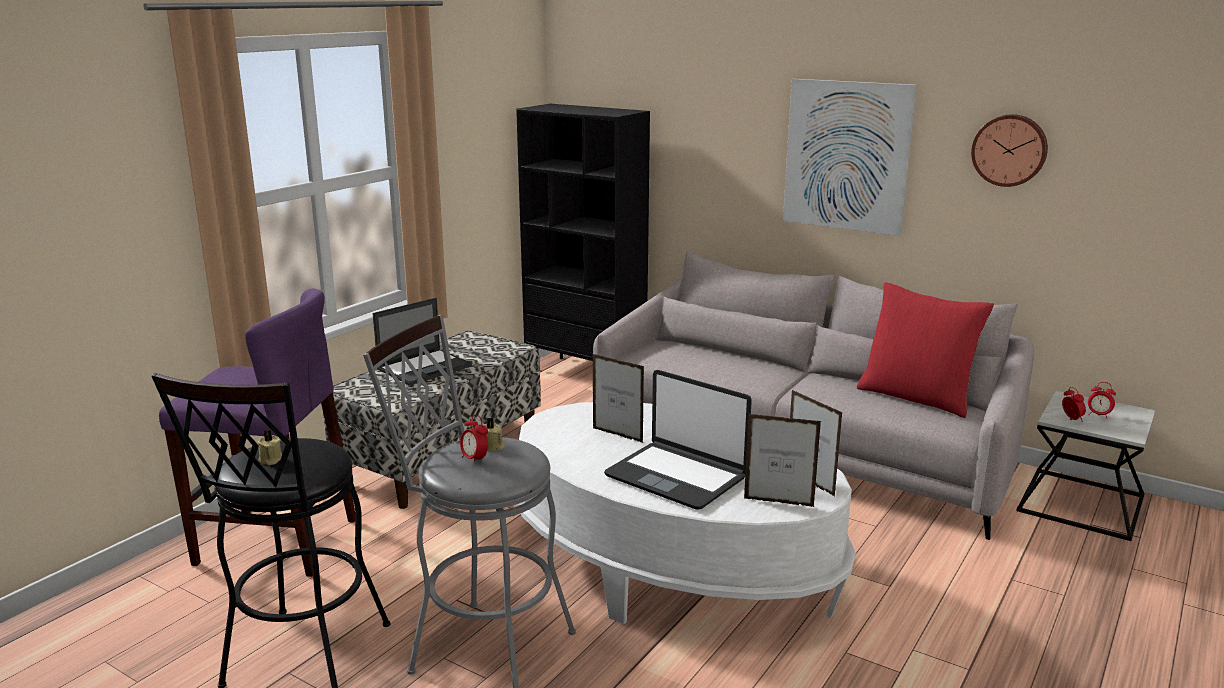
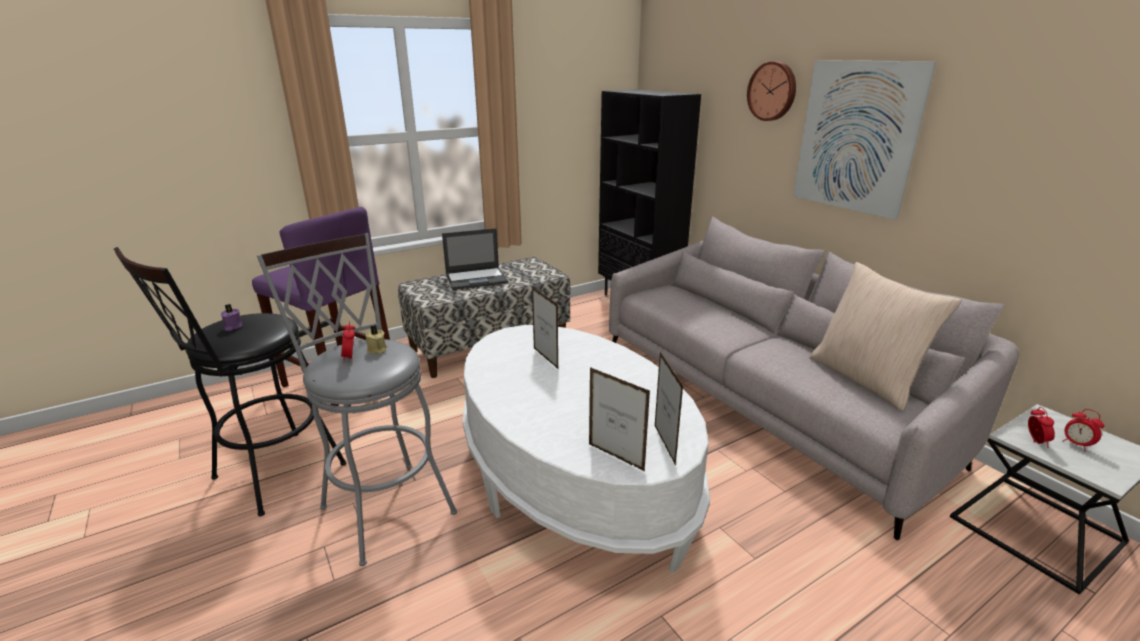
camera: 25 degrees right, 5 degrees up
beige candle [258,430,282,465] -> purple candle [221,304,243,331]
laptop [604,370,752,509] -> none
red pillow [857,282,994,418] -> beige pillow [810,262,962,412]
wall clock [971,114,1048,187] -> wall clock moved to [747,61,796,121]

